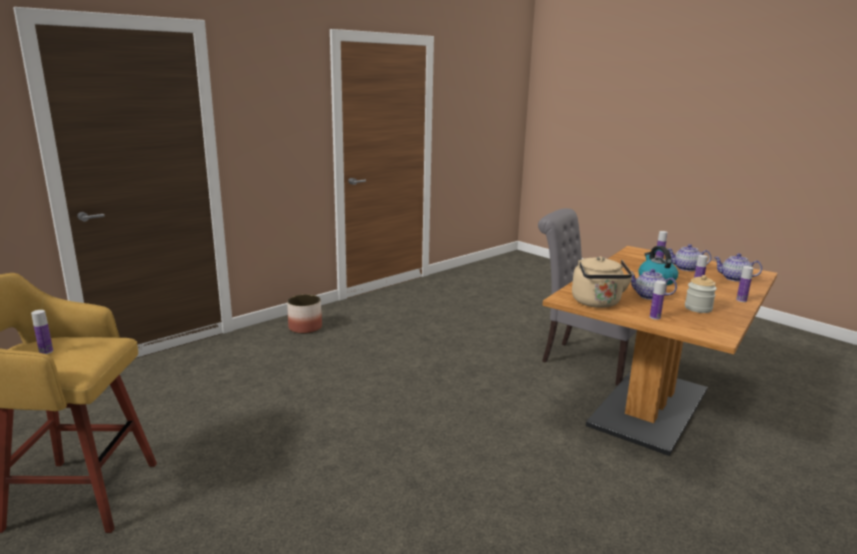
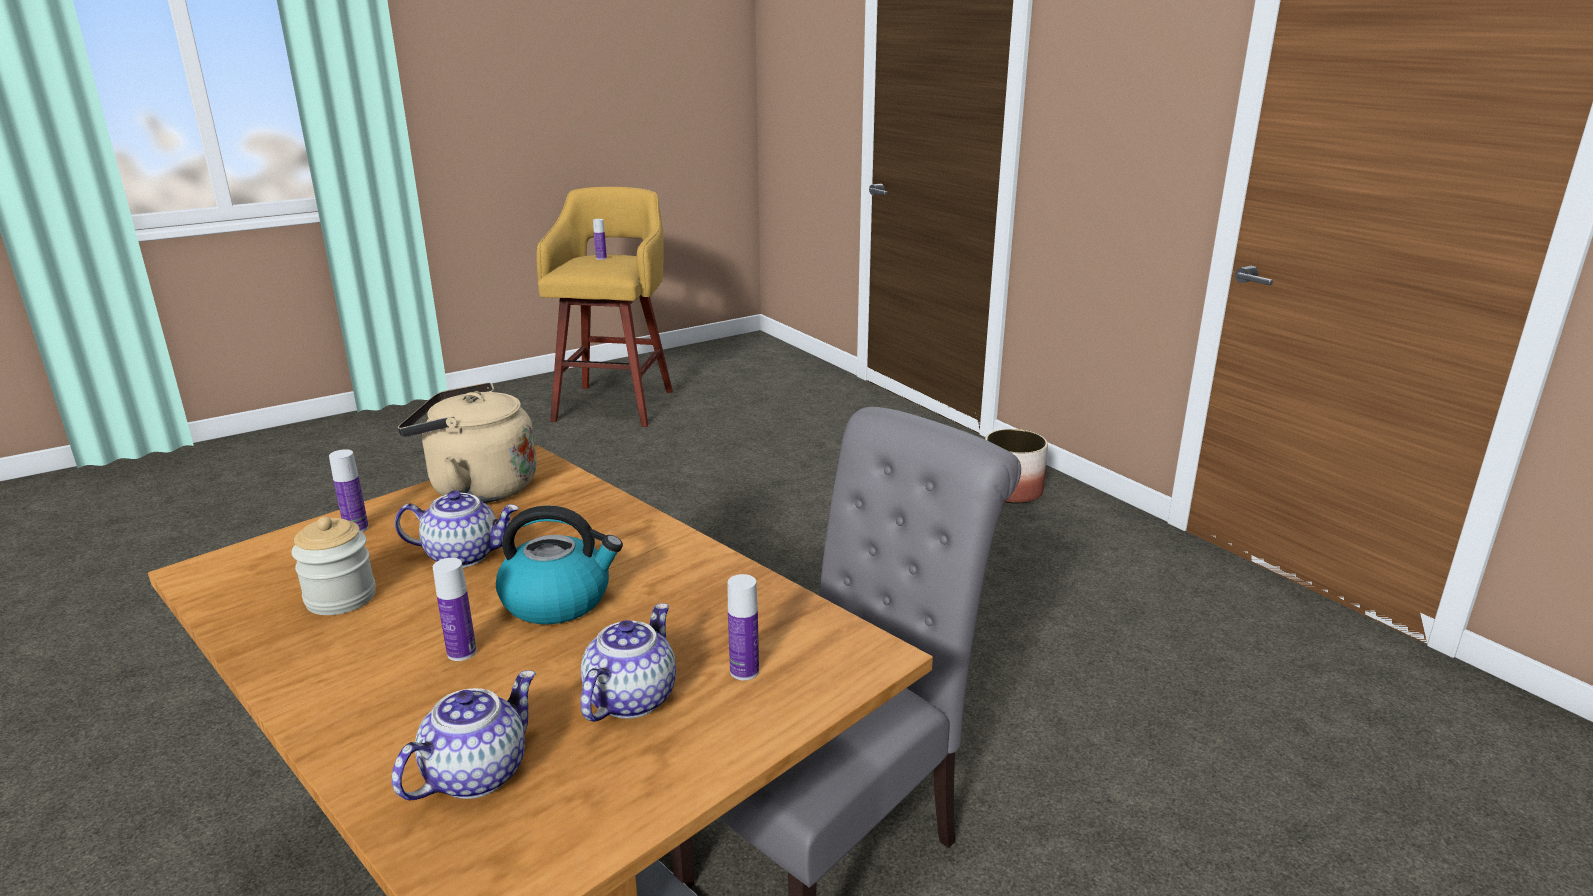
camera: 100 degrees right, 5 degrees up
teapot [631,269,677,300] -> teapot turned 45 degrees clockwise [395,490,519,568]
bottle [736,266,753,302] -> none

